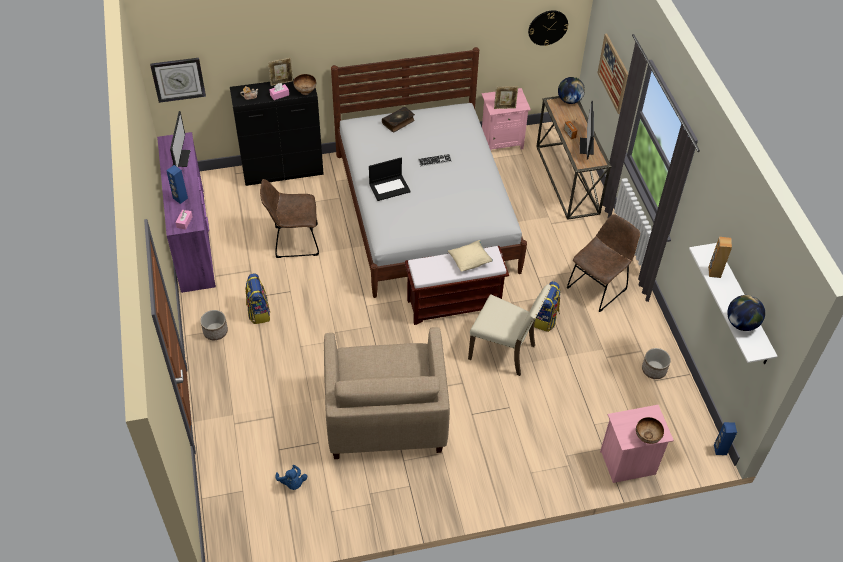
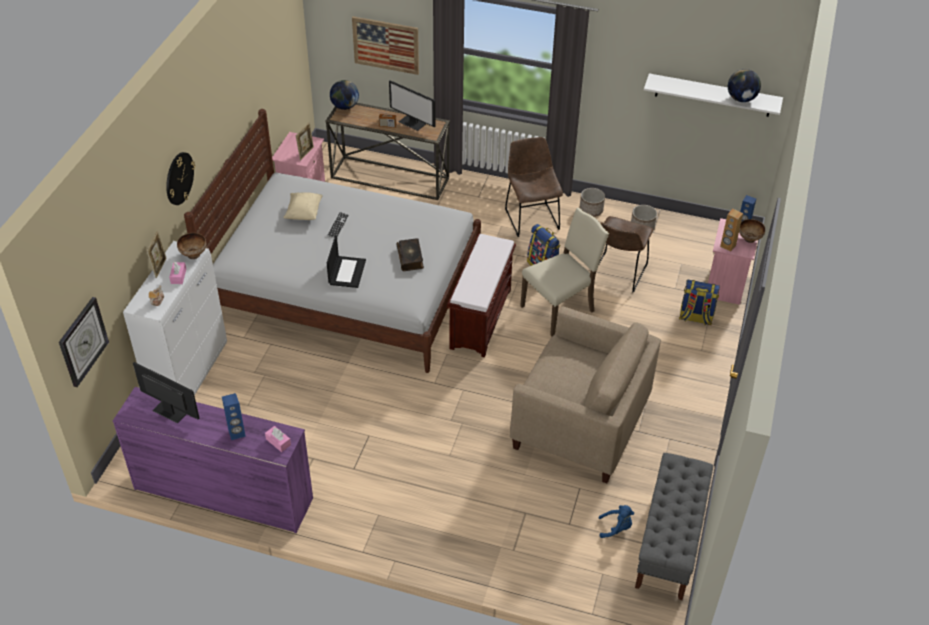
camera: 60 degrees left, 5 degrees down
planter [200,310,228,340] -> planter moved to [580,188,605,217]
black cabinet [230,79,324,186] -> white cabinet [123,241,227,396]
backpack [246,273,270,324] -> backpack moved to [679,280,720,325]
brown chair [260,179,319,258] -> brown chair moved to [599,216,653,293]
book [382,107,415,132] -> book moved to [397,238,424,271]
beige pillow [448,240,493,272] -> beige pillow moved to [283,192,323,220]
wall clock [528,10,568,46] -> wall clock moved to [166,152,195,205]
brown speaker [708,237,732,278] -> brown speaker moved to [720,209,743,252]
none -> grey bench [635,453,713,600]

